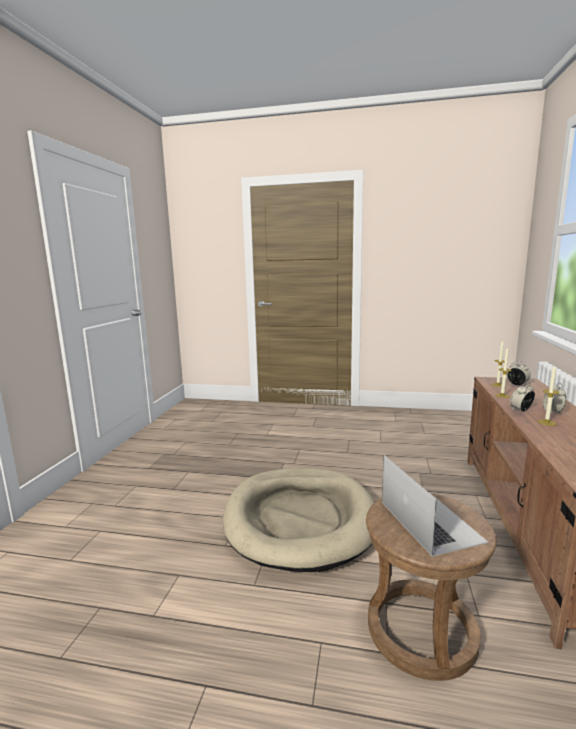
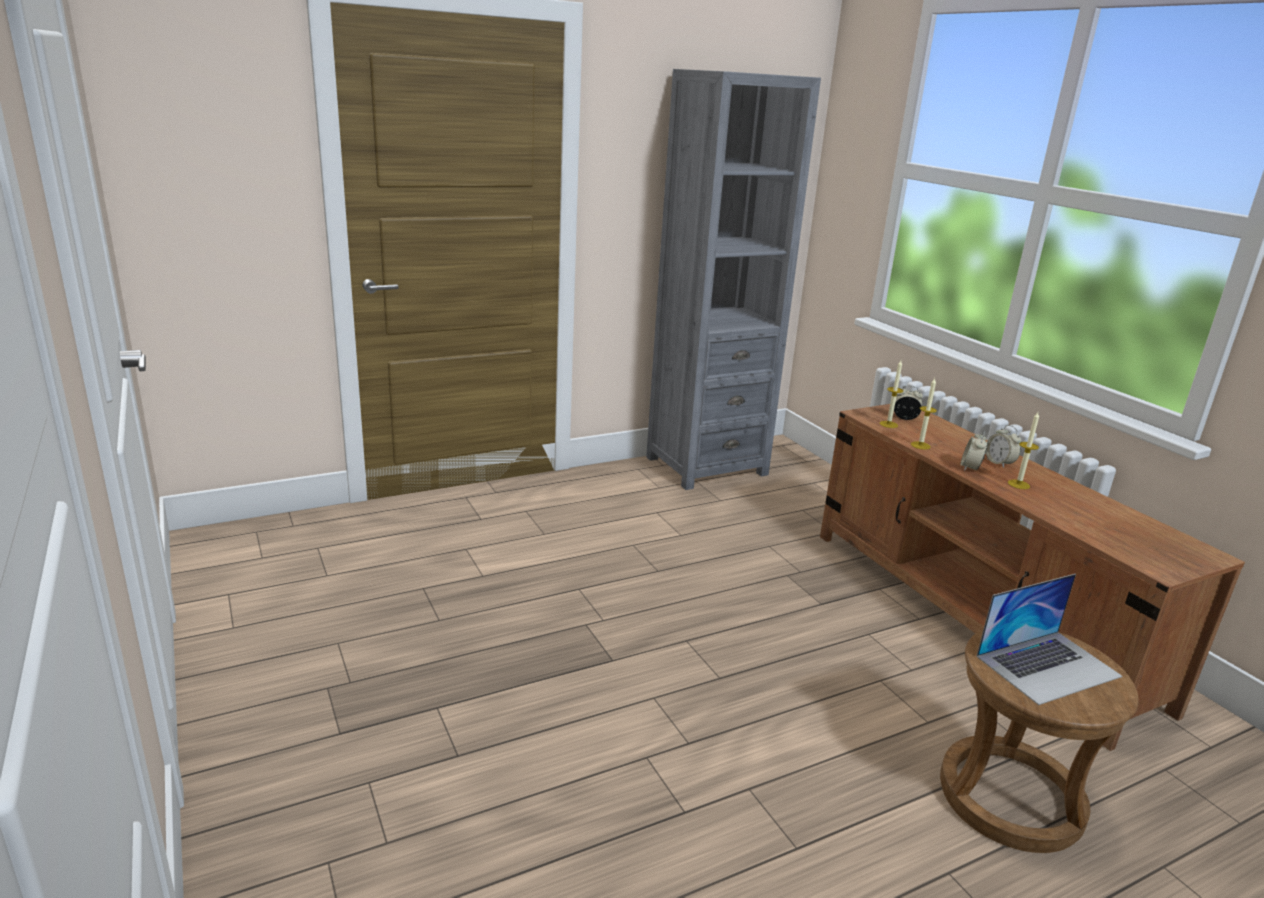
camera: 40 degrees left, 10 degrees up
beige dog bed [223,468,374,572] -> none
laptop [382,455,488,557] -> laptop turned 120 degrees clockwise [976,574,1122,705]
none -> grey bookcase [646,69,821,490]

